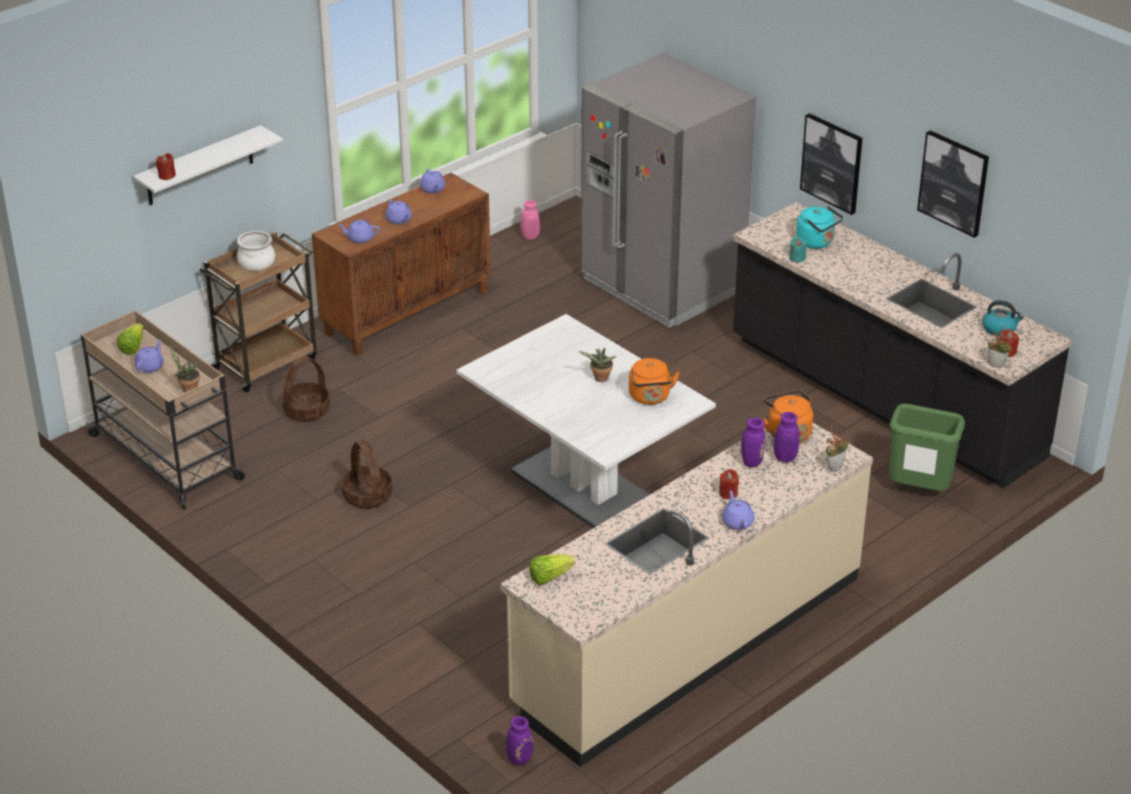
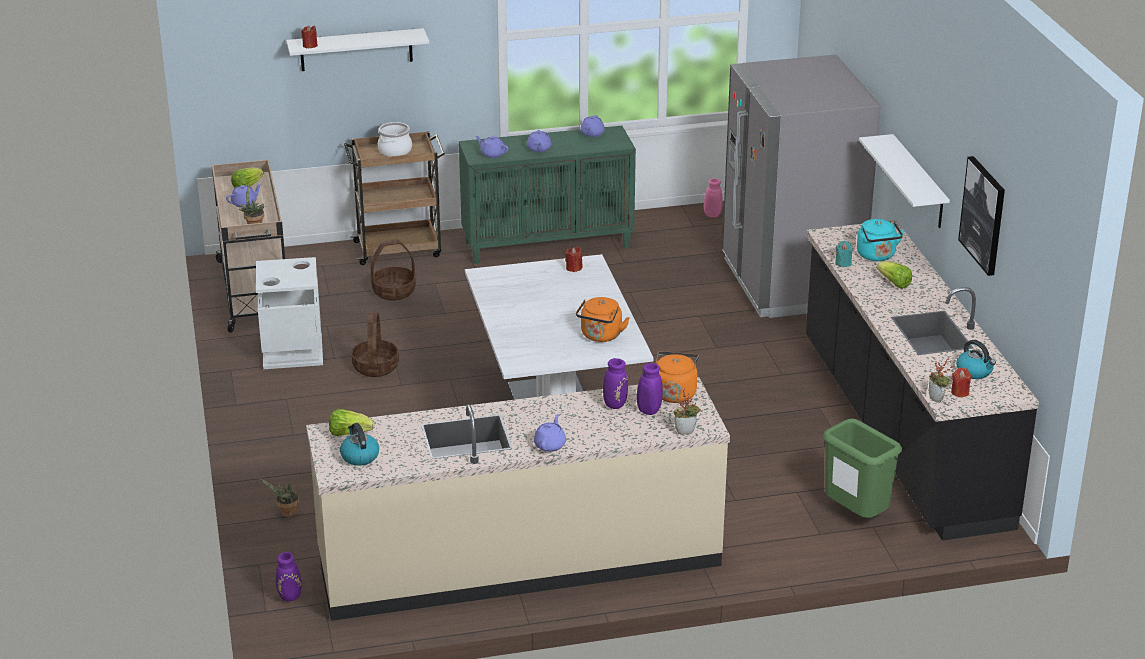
camera: 30 degrees right, 5 degrees down
brown cabinet [312,173,491,356] -> green cabinet [459,126,636,264]
potted plant [579,348,616,382] -> potted plant moved to [259,478,299,517]
red candle [719,469,739,500] -> red candle moved to [565,247,583,272]
picture [800,113,862,215] -> white shelf [859,134,950,228]
none -> white trash can [256,257,323,369]
none -> kettle [340,423,379,466]
none -> lettuce [876,261,912,289]

